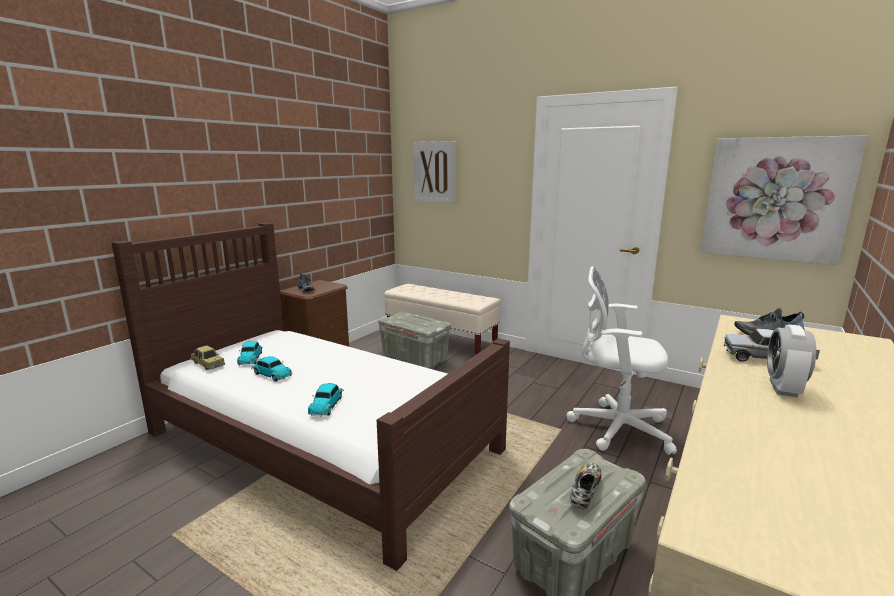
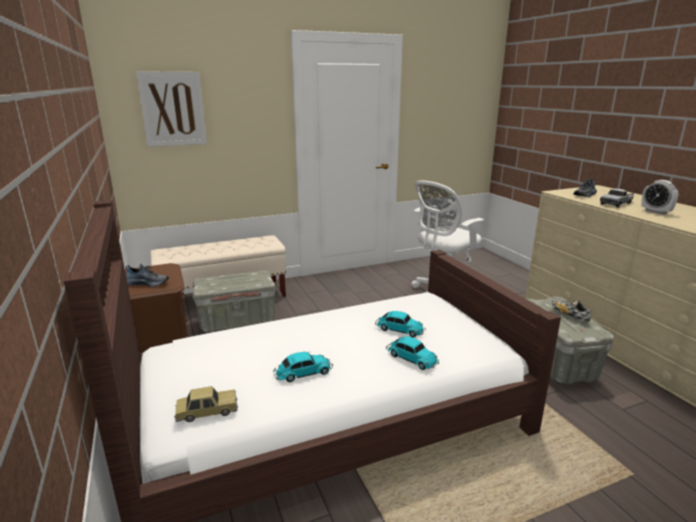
camera: 55 degrees left, 5 degrees up
toy car [237,341,263,365] -> toy car moved to [375,311,426,338]
picture [700,135,868,265] -> none

